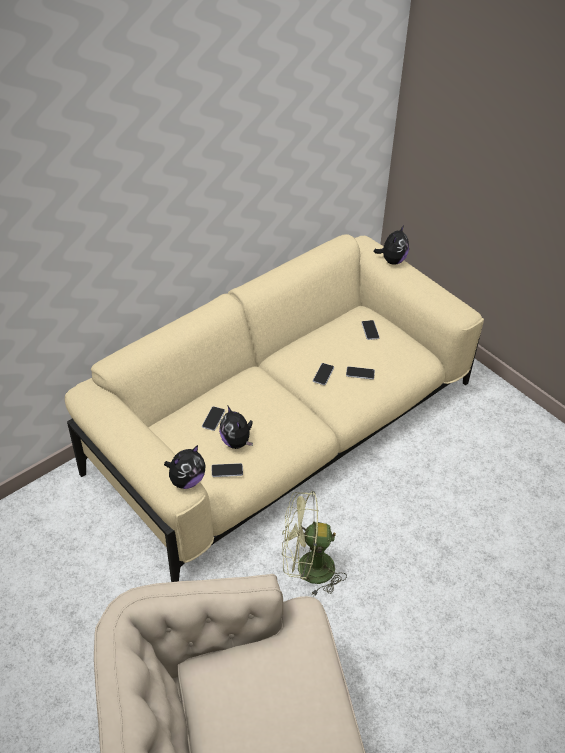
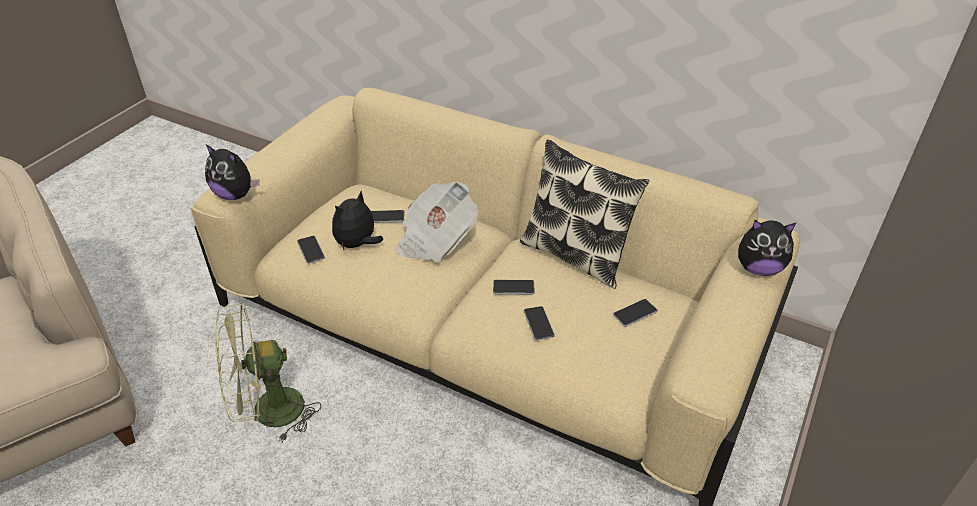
camera: 70 degrees right, 5 degrees down
green fan [282,491,347,597] -> green fan turned 90 degrees counterclockwise [215,303,321,443]
none -> newspaper [396,182,478,263]
none -> pillow [520,139,649,289]

